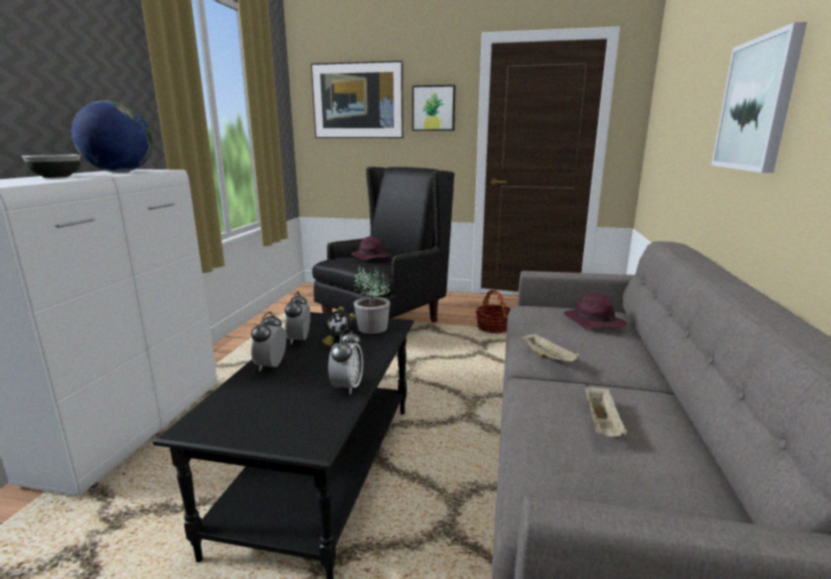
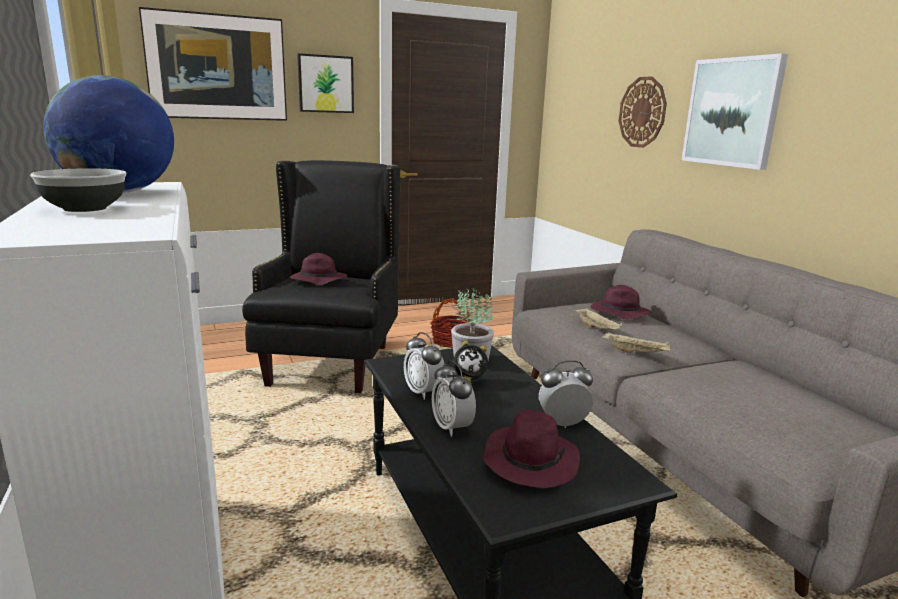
camera: 35 degrees left, 0 degrees up
alarm clock [328,328,363,395] -> alarm clock turned 75 degrees counterclockwise [539,360,593,428]
beige tray [585,384,627,437] -> beige tray moved to [574,308,622,329]
none -> purple hat [483,410,580,488]
none -> wall clock [619,76,667,148]

